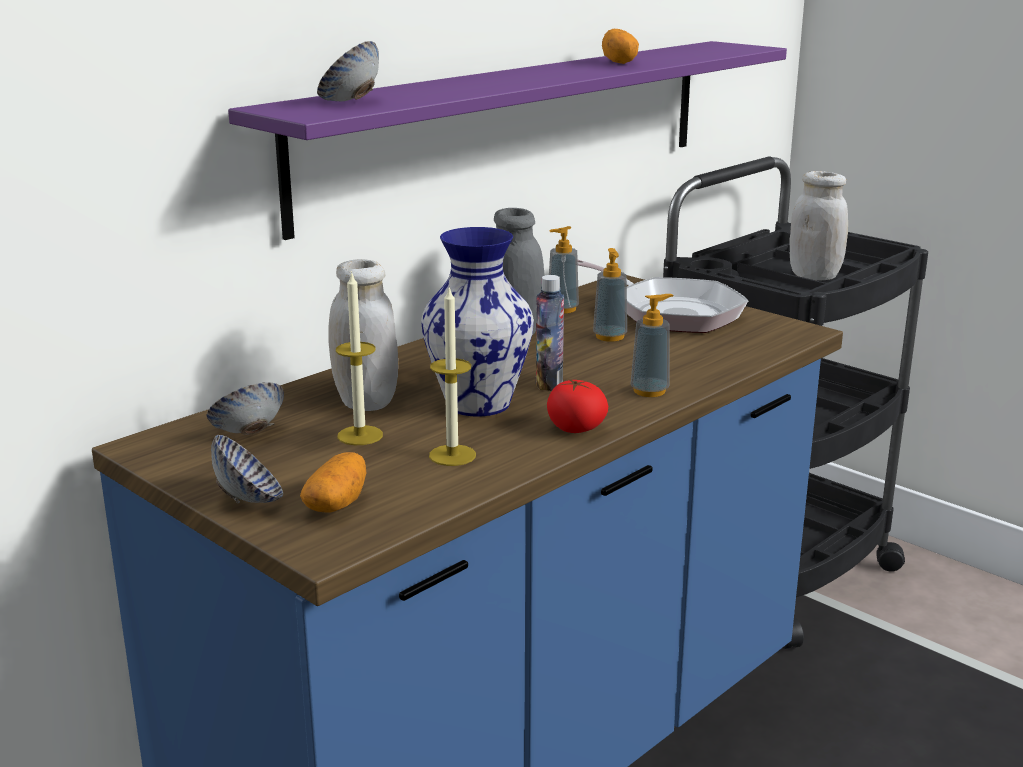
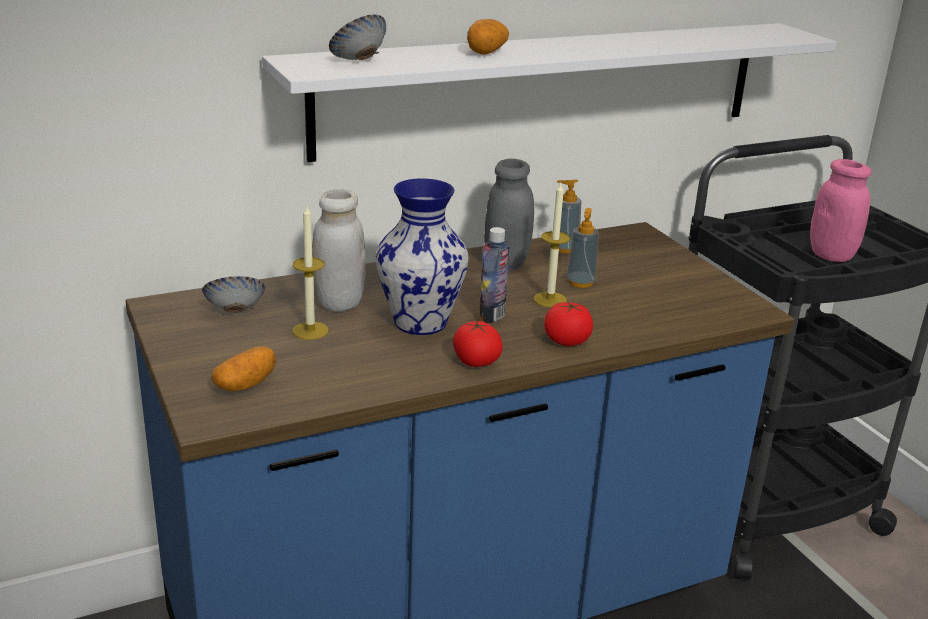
camera: 20 degrees right, 5 degrees up
bowl [211,435,283,503] -> none
purple shelf [228,41,787,240] -> white shelf [262,23,837,162]
candle [429,288,476,466] -> candle moved to [534,182,571,307]
frying pan [578,259,748,333] -> none
potato [602,29,639,64] -> potato moved to [467,19,509,55]
soap dispenser [630,294,673,397] -> tomato [544,302,593,346]
white jar [789,171,848,281] -> pink jar [810,159,872,262]

